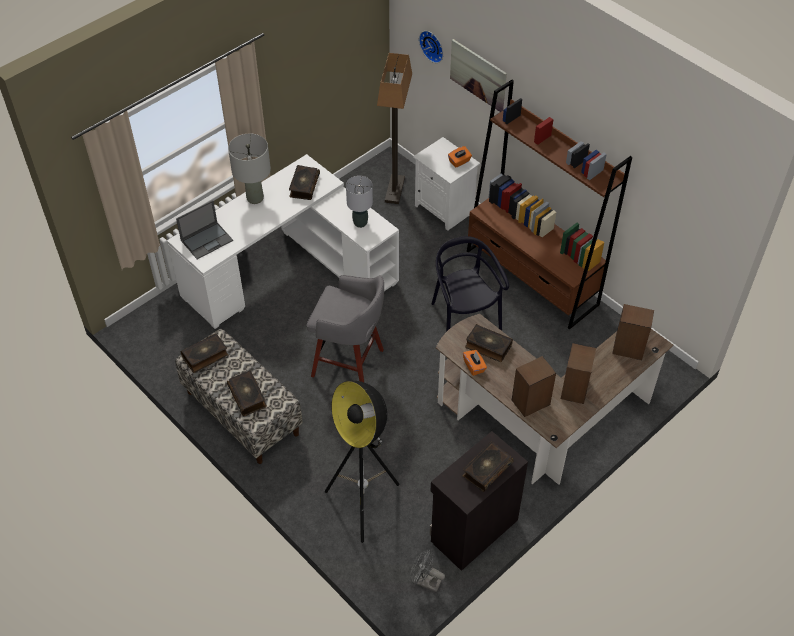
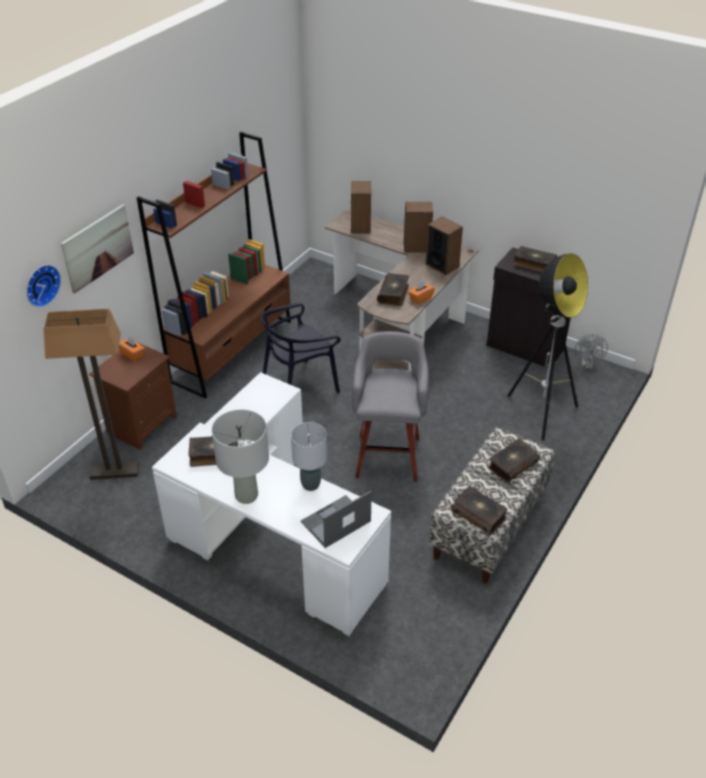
camera: 105 degrees left, 10 degrees down
laptop [176,200,233,259] -> laptop turned 75 degrees counterclockwise [300,491,372,548]
grey table lamp [346,176,373,228] -> grey table lamp moved to [291,422,327,491]
white nightstand [413,137,480,231] -> brown nightstand [89,342,177,450]

